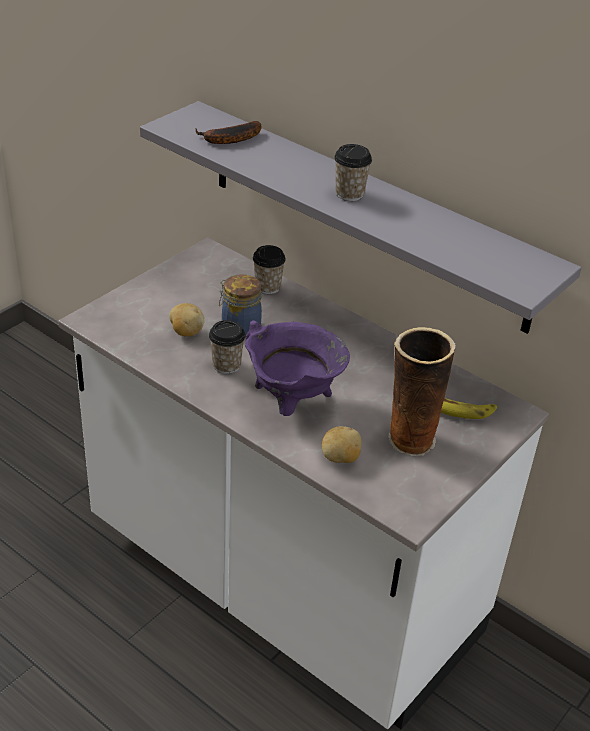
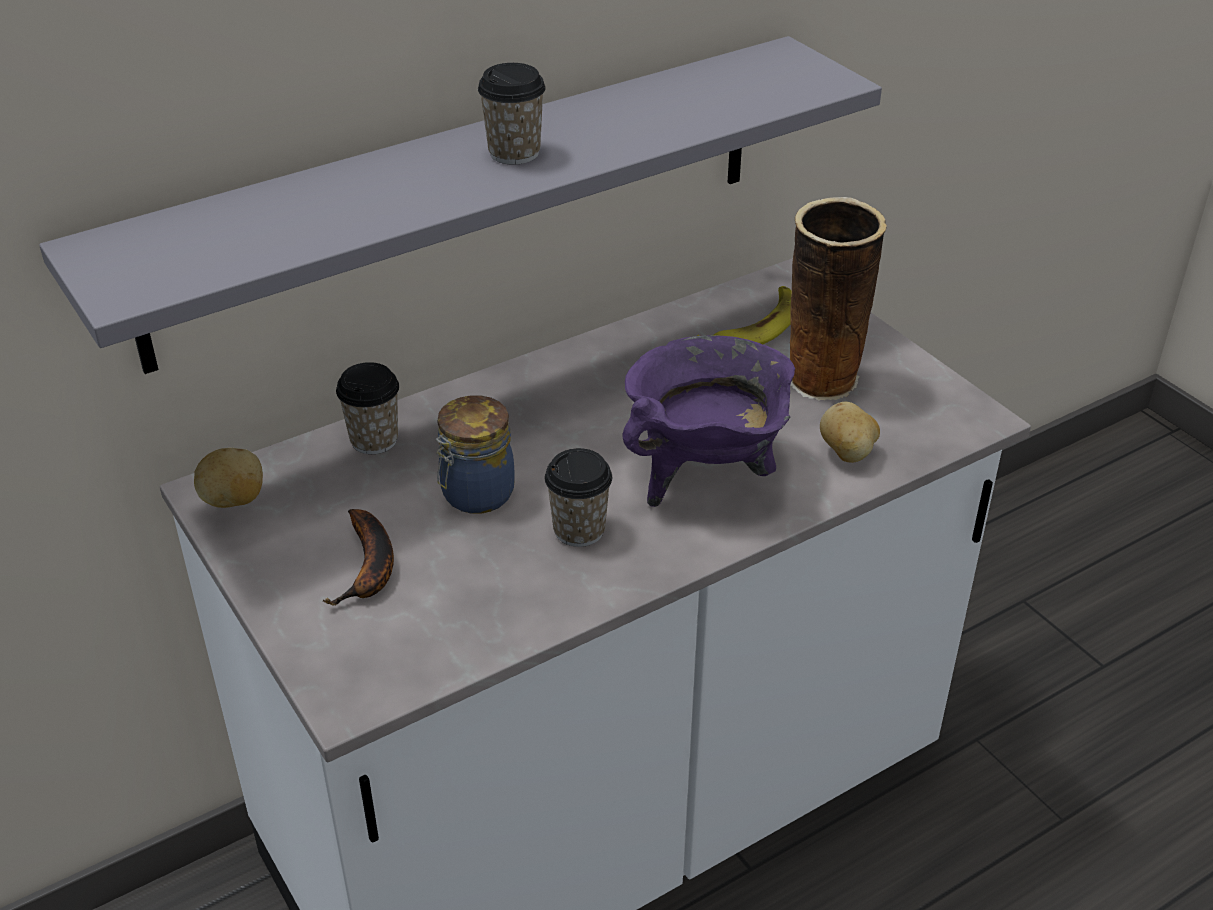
camera: 70 degrees left, 0 degrees up
potato [169,303,204,337] -> potato moved to [194,448,263,508]
banana [195,121,261,144] -> banana moved to [323,509,394,606]

